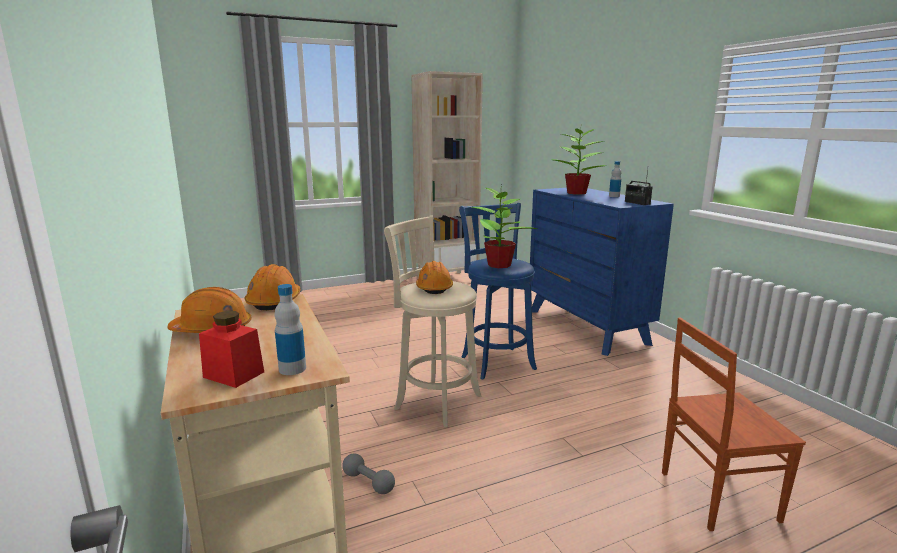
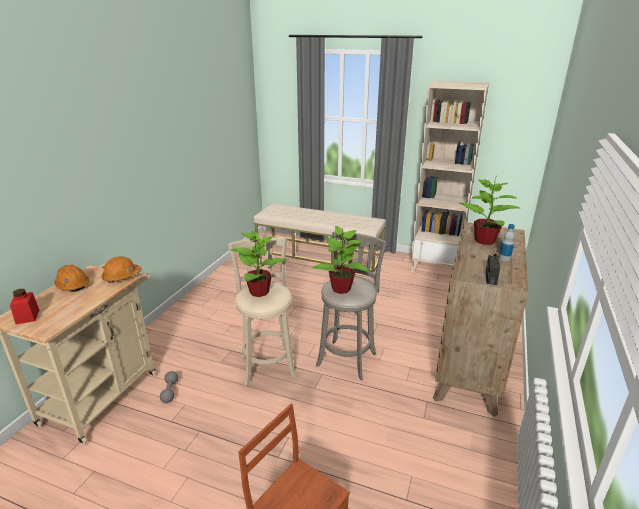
camera: 45 degrees right, 10 degrees up
bottle [275,284,306,375] -> none
orange hard hat [416,261,453,294] -> potted plant [231,231,288,297]
blue stool [459,203,537,379] -> grey stool [316,232,387,380]
blue dresser [529,188,674,356] -> brown dresser [433,222,528,417]
none -> beige bench [254,204,386,273]

